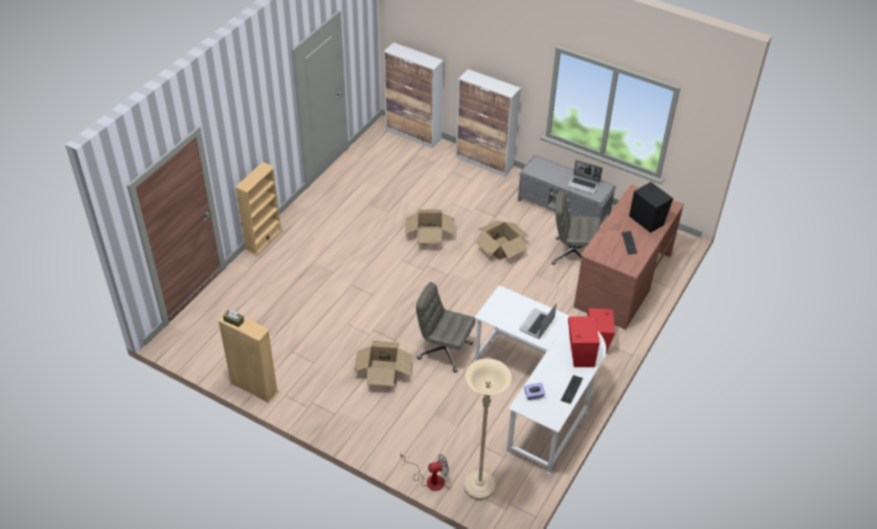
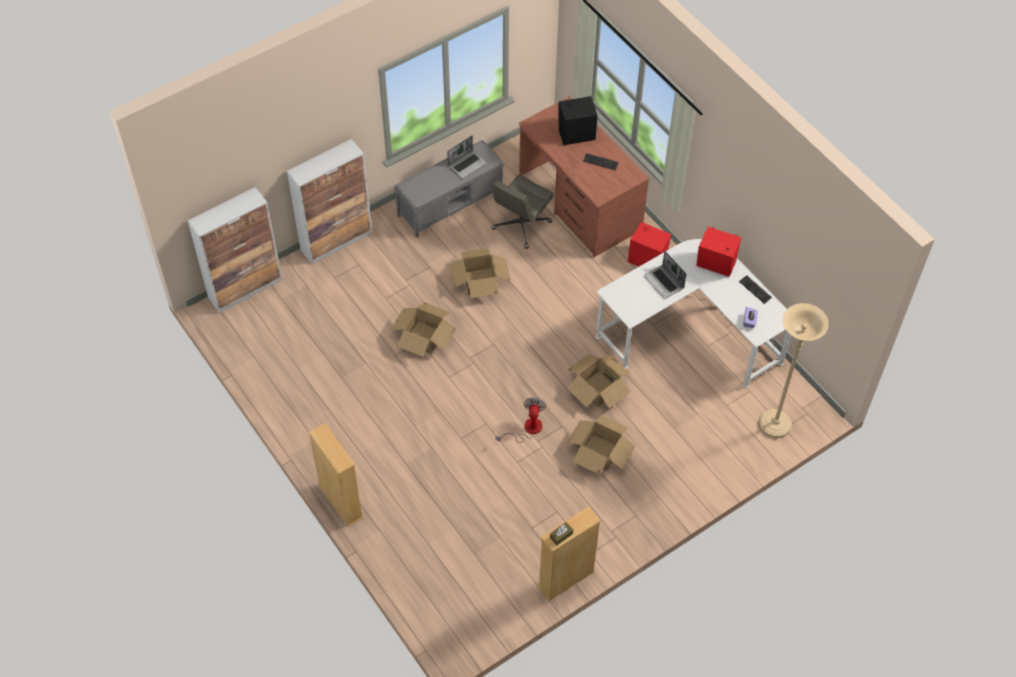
camera: 65 degrees left, 10 degrees up
fan [400,452,449,491] -> fan moved to [495,397,546,443]
grey office chair [416,282,476,373] -> cardboard box [567,354,631,409]

